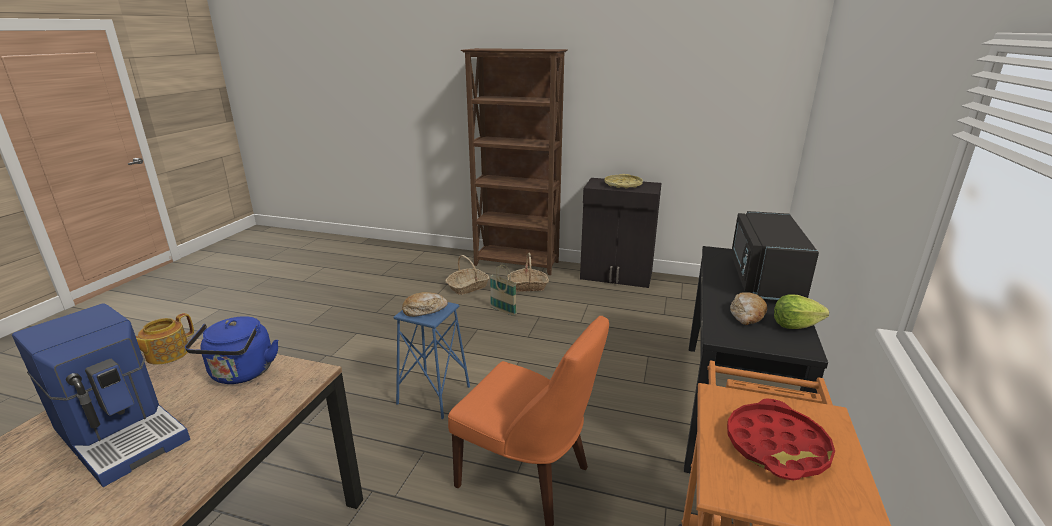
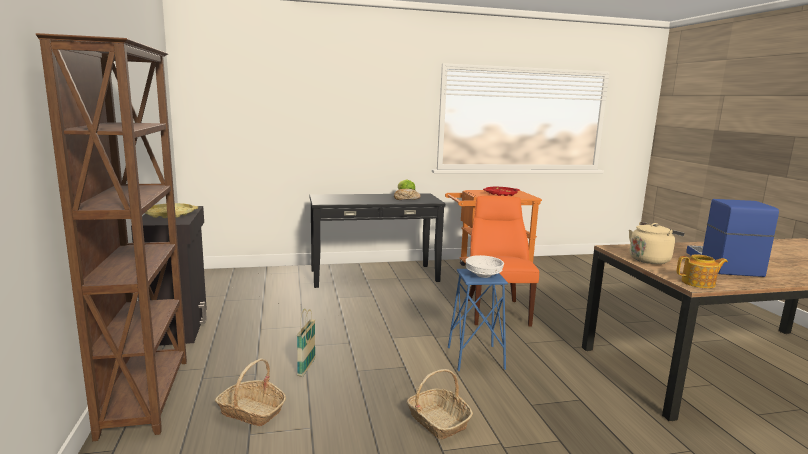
camera: 120 degrees left, 10 degrees down
blue kettle [185,316,278,384] -> beige kettle [629,222,685,264]
bread [402,292,448,317] -> white bowl [466,255,504,278]
basket [508,253,549,292] -> basket moved to [407,369,473,440]
black microwave [731,211,819,300] -> none

